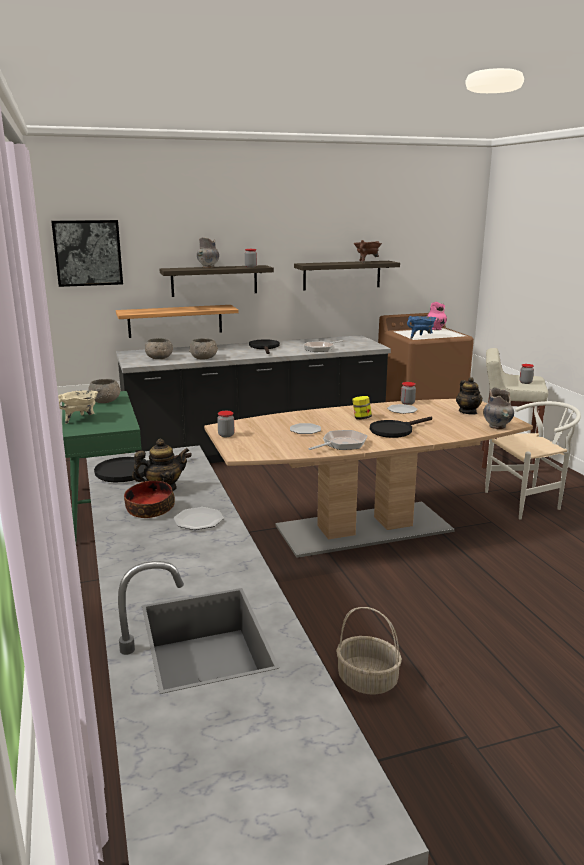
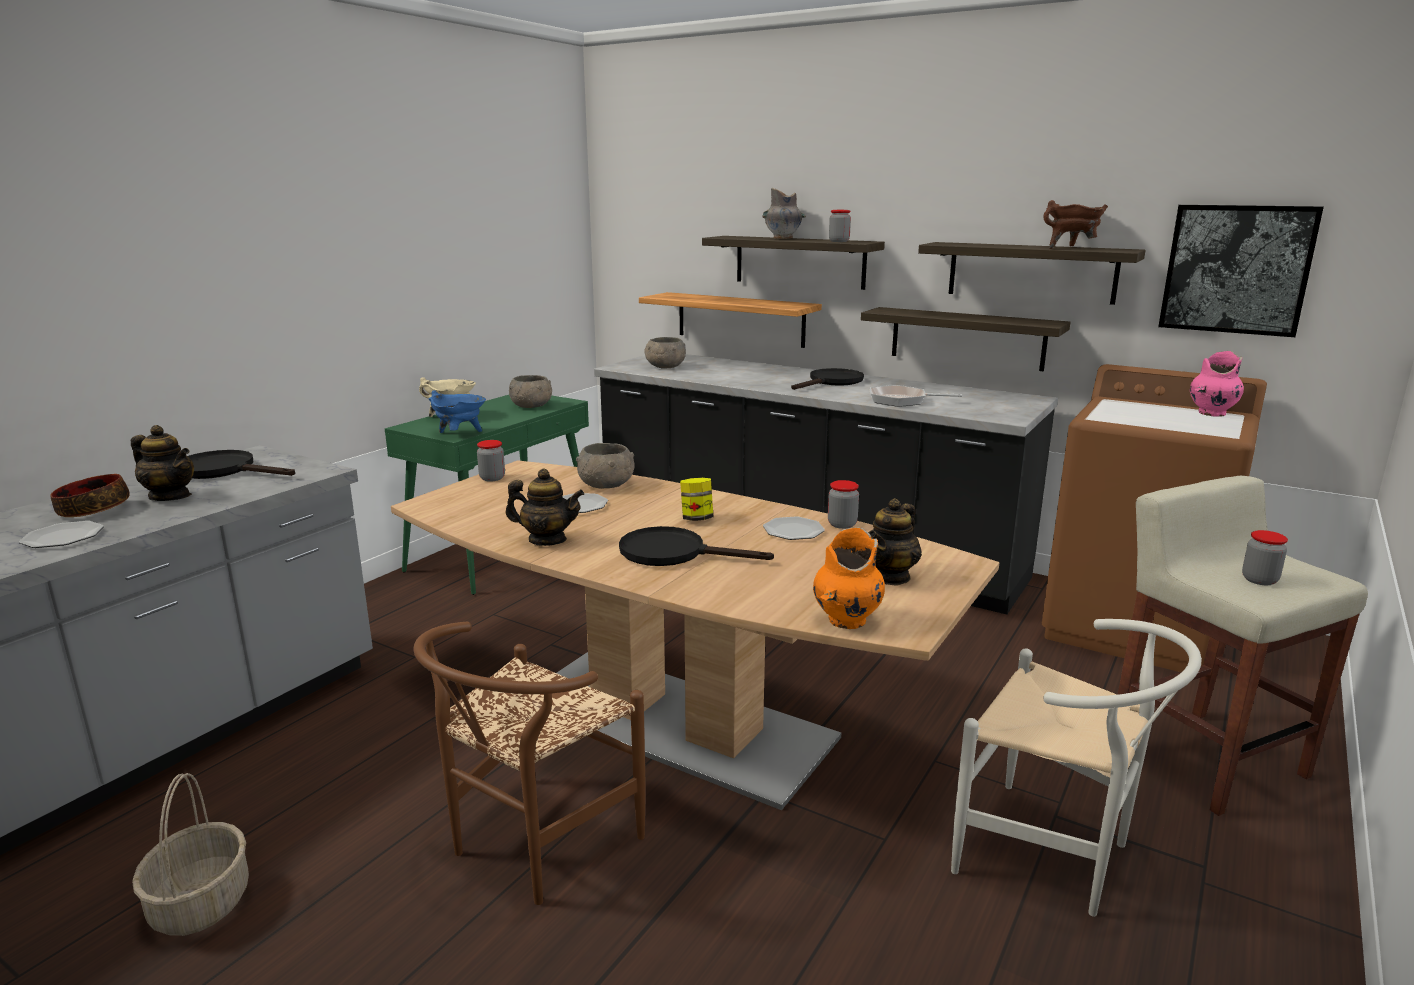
camera: 50 degrees right, 0 degrees up
picture [51,220,123,287] -> picture moved to [1158,205,1324,337]
grey bowl [189,338,218,359] -> grey bowl moved to [576,443,635,489]
frying pan [309,430,367,450] -> teapot [505,469,584,546]
blue cooking pot [407,316,436,339] -> blue cooking pot moved to [429,390,486,433]
grey vase [483,387,514,429] -> orange vase [813,527,885,629]
none -> brown chair [413,621,645,905]
none -> shelf [861,307,1070,371]

